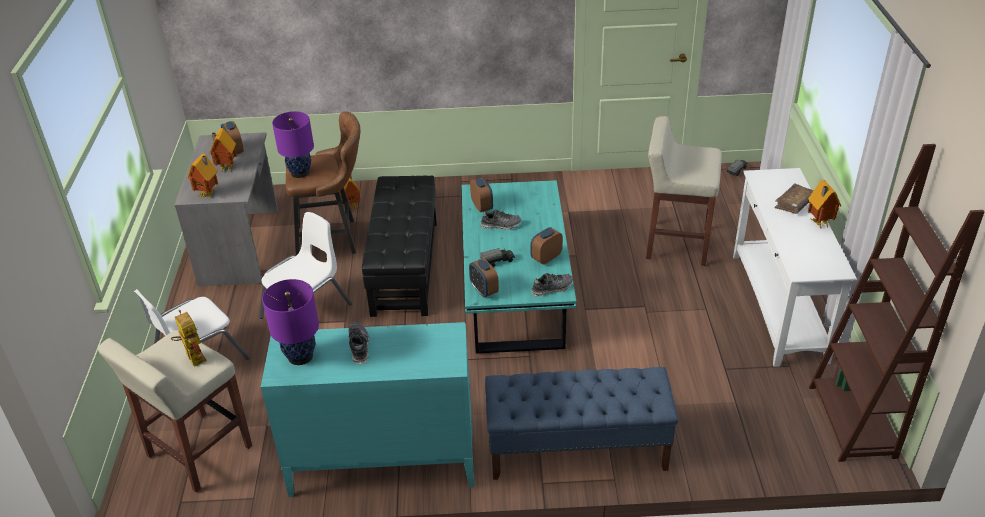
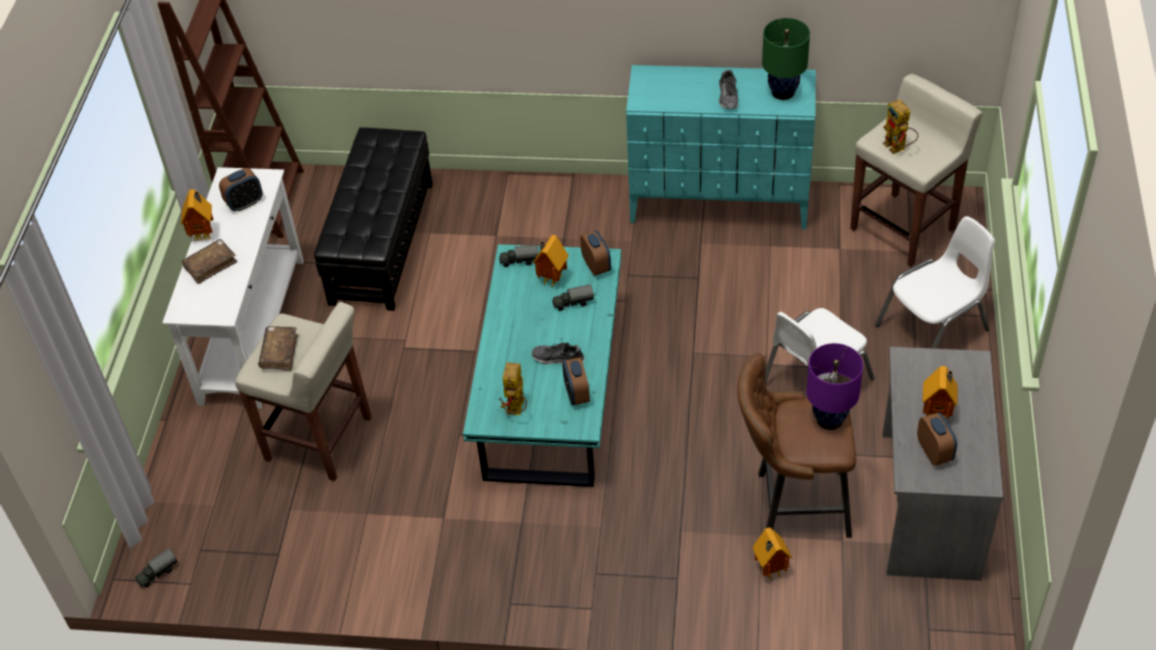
camera: 170 degrees left, 10 degrees up
toy house [187,154,218,198] -> toy house moved to [533,235,569,287]
purple table lamp [262,279,319,365] -> green table lamp [762,18,810,100]
black ottoman [362,176,437,317] -> black ottoman moved to [314,127,433,311]
blue bench [485,367,678,480] -> none
alarm clock [531,227,563,264] -> alarm clock moved to [219,168,263,211]
shoe [532,273,573,297] -> toy truck [499,244,539,267]
none -> brown book [258,326,298,371]
none -> toy robot [498,362,527,415]

